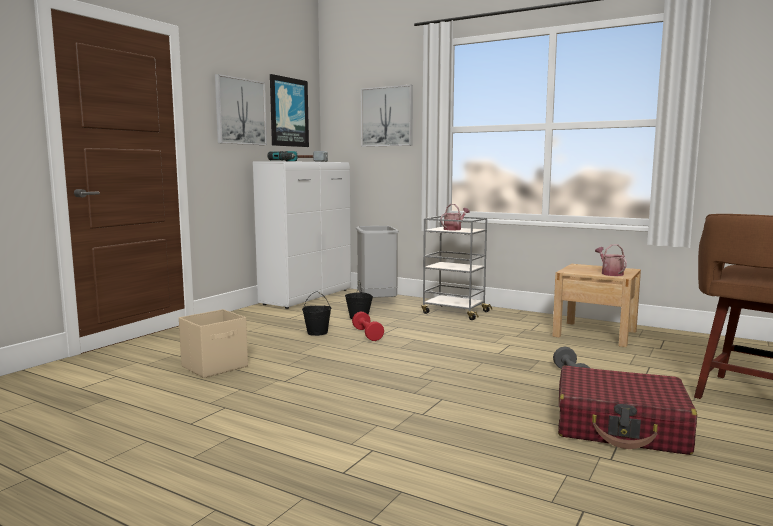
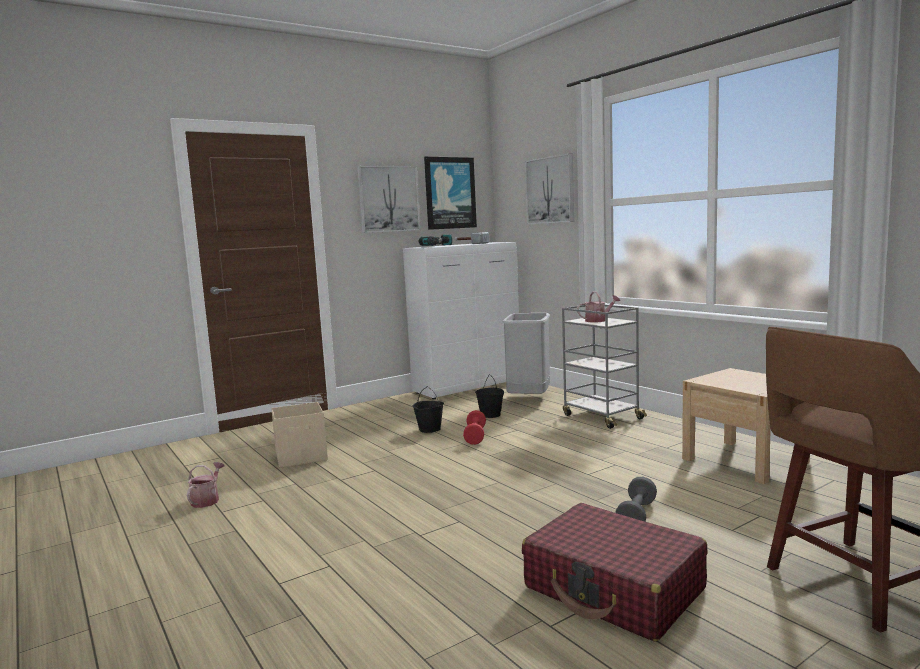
camera: 25 degrees right, 0 degrees up
watering can [595,244,627,276] -> watering can moved to [187,462,224,508]

